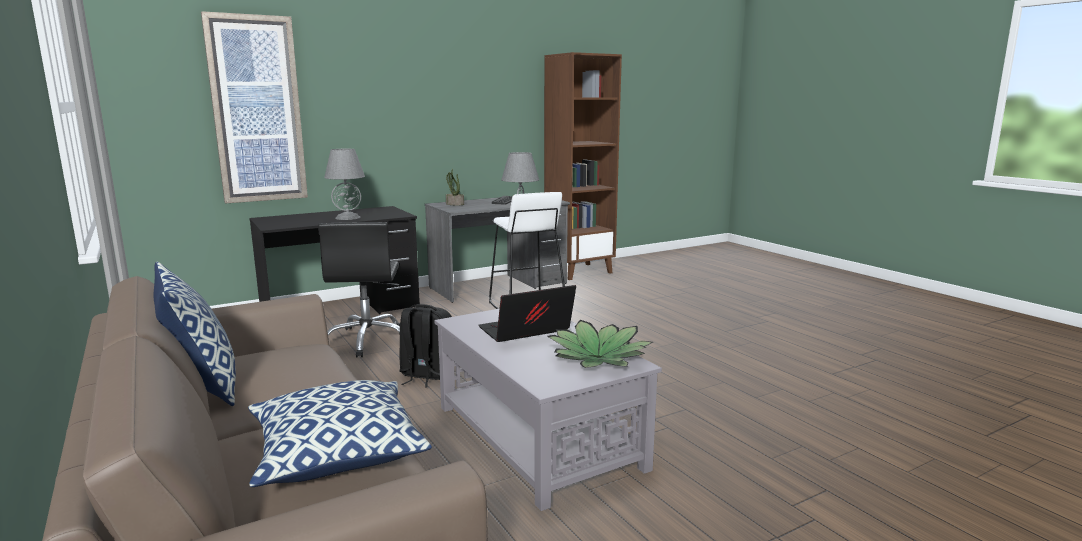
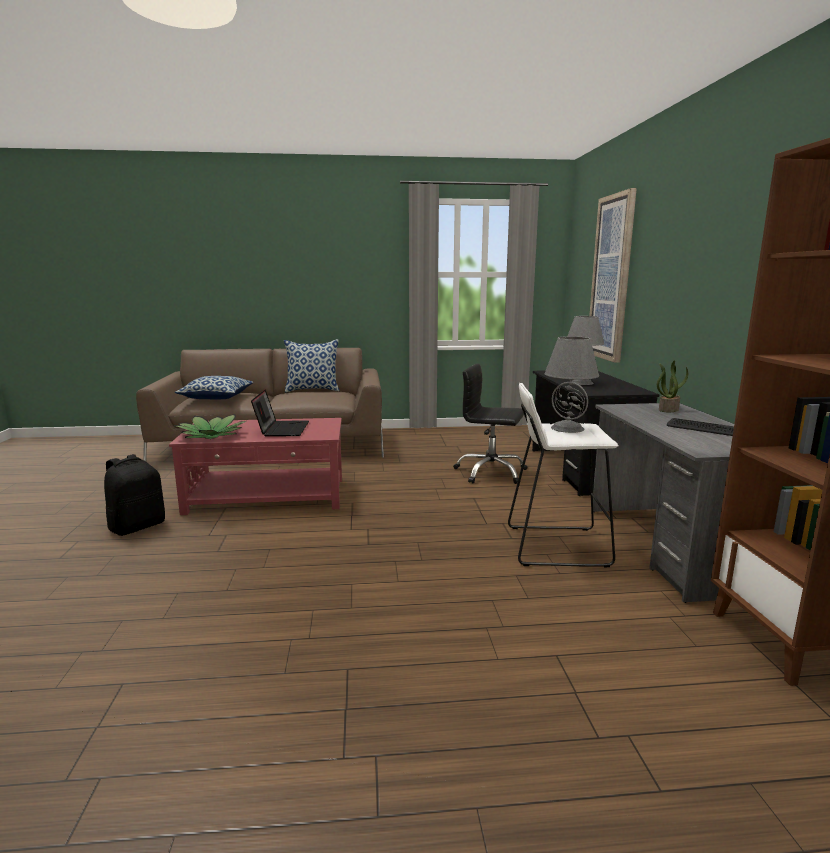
camera: 115 degrees right, 0 degrees up
black backpack [399,304,452,388] -> black backpack moved to [104,454,165,536]
grey coffee table [434,309,662,511] -> red coffee table [169,418,342,515]

